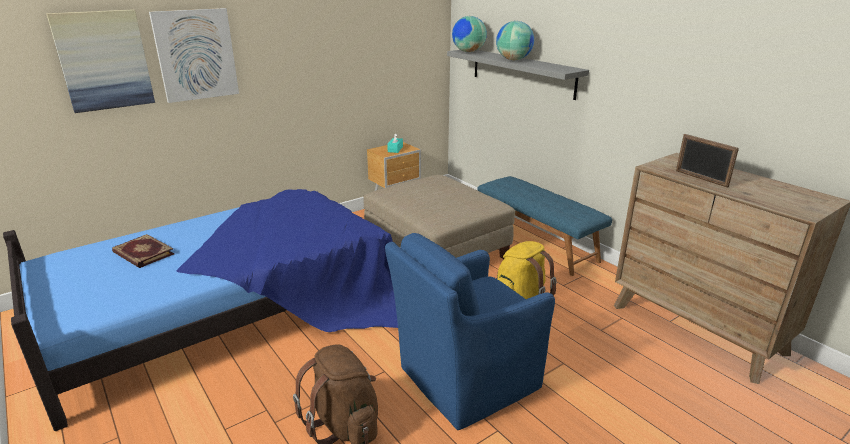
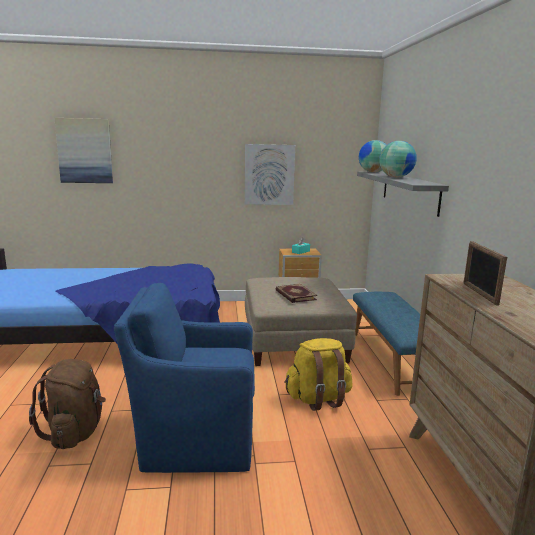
camera: 30 degrees right, 10 degrees down
book [112,234,174,268] -> book moved to [276,284,317,303]
picture [149,8,239,103] -> picture moved to [245,144,295,205]

